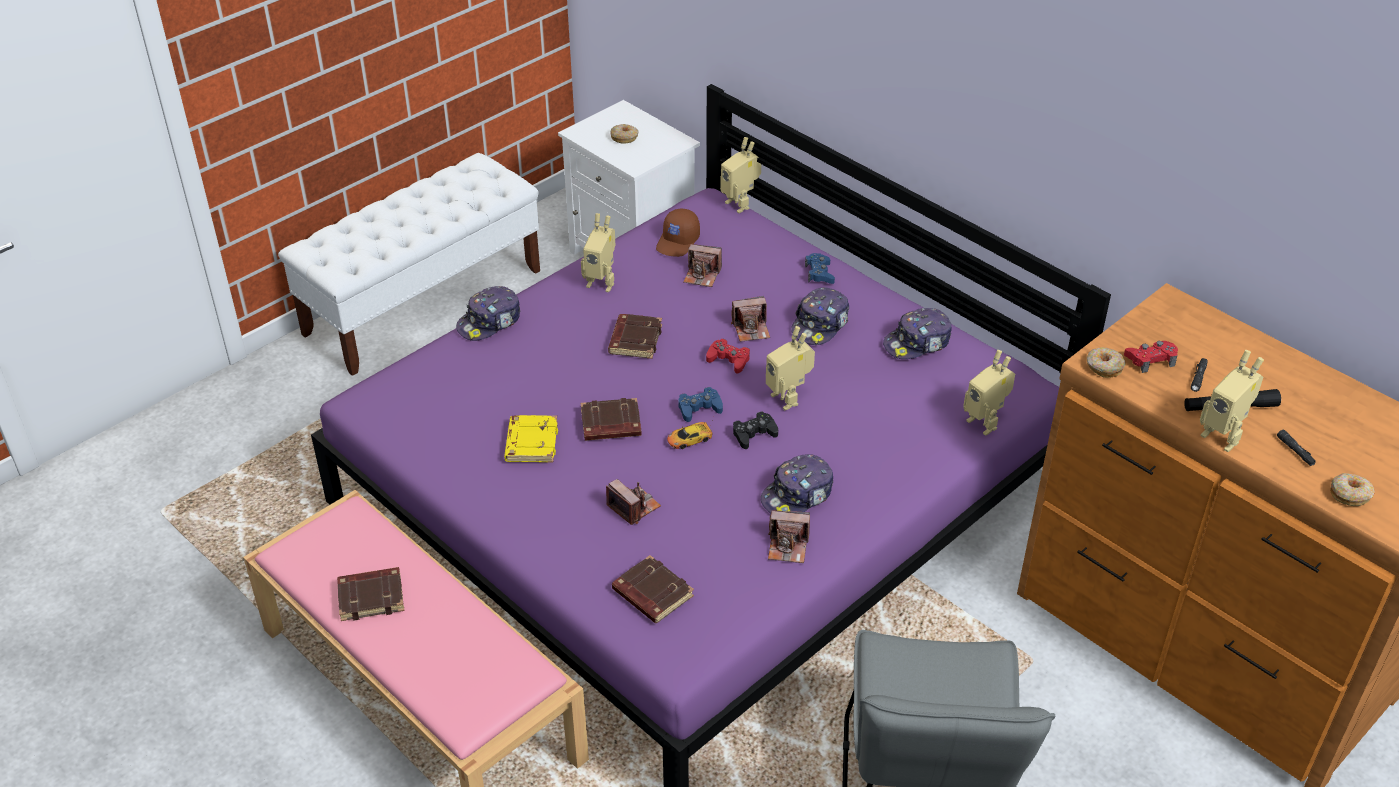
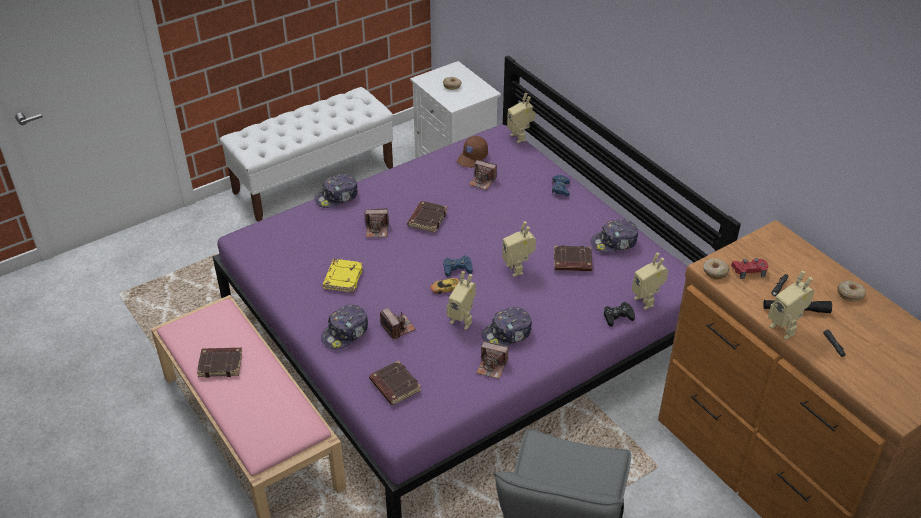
camera: 10 degrees right, 0 degrees up
toy robot [581,213,615,292] -> toy robot moved to [447,271,476,330]
brown book [581,398,642,441] -> brown book moved to [554,245,592,271]
red game controller [706,339,750,374] -> none
camera [731,296,770,342] -> camera moved to [365,208,389,237]
black game controller [733,412,778,449] -> black game controller moved to [604,302,635,327]
cap [791,287,849,345] -> cap moved to [321,304,368,350]
donut [1330,473,1375,506] -> donut moved to [837,280,866,302]

